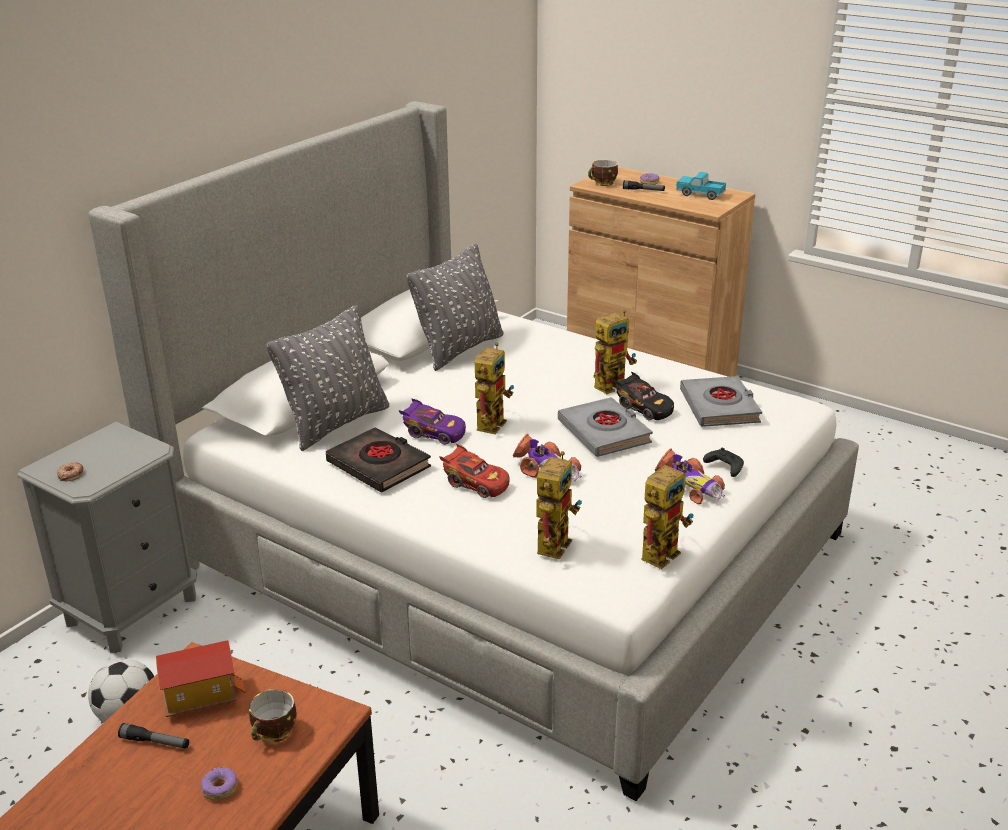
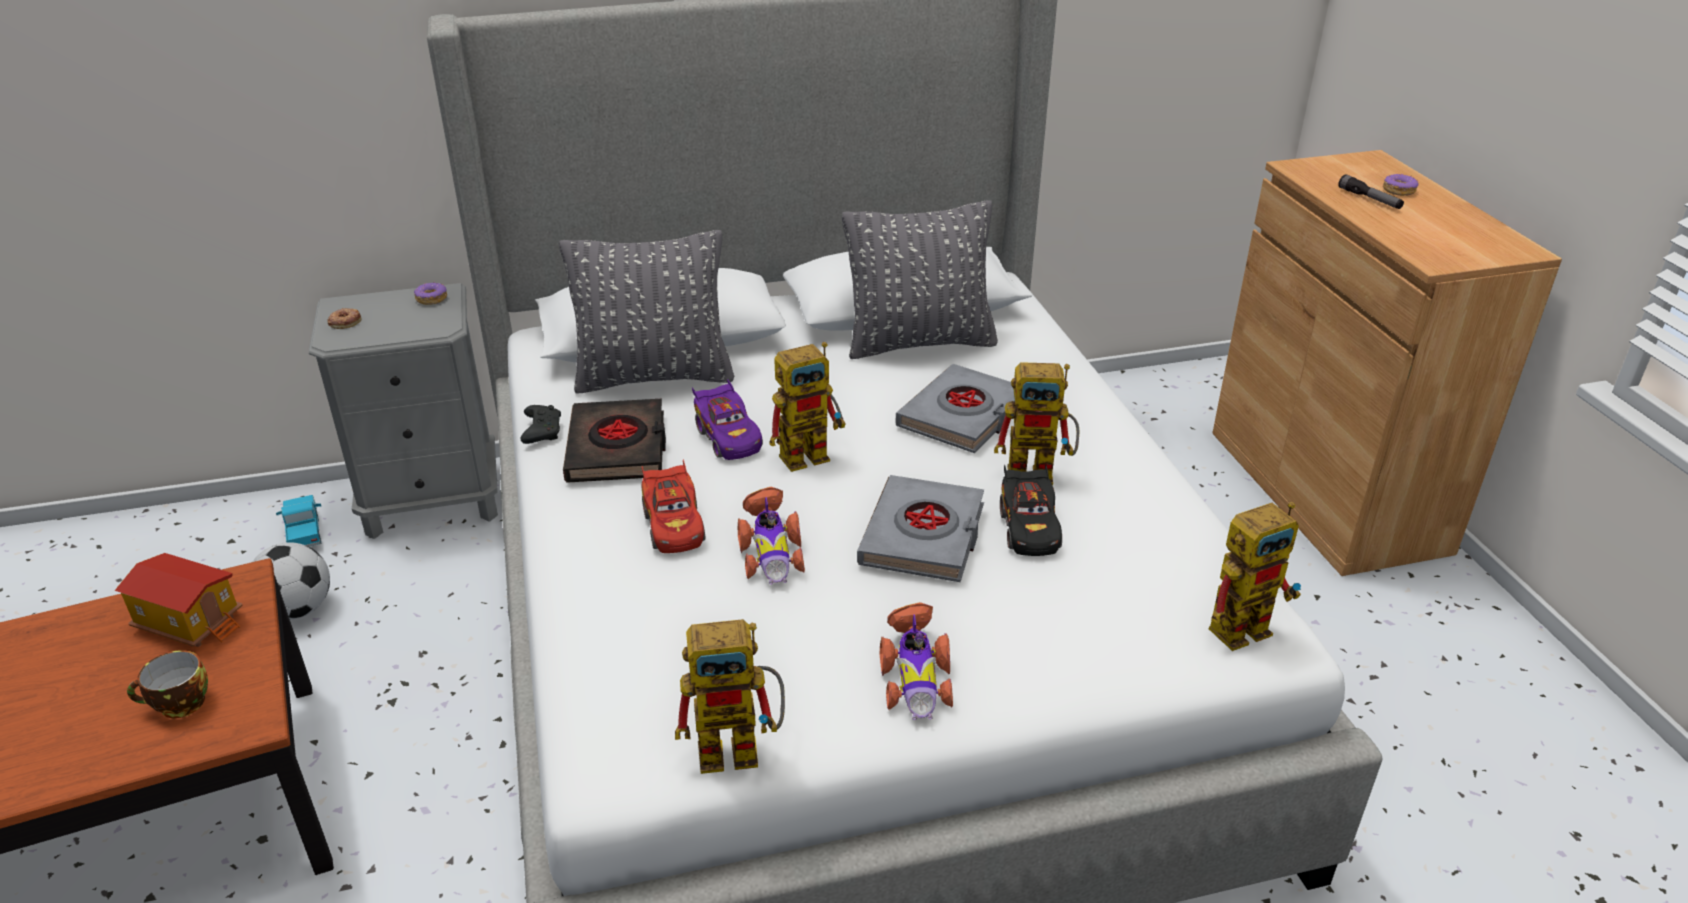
camera: 40 degrees right, 5 degrees up
flashlight [118,723,189,749] -> none
donut [201,766,238,801] -> donut moved to [414,282,447,305]
toy robot [537,451,582,560] -> toy robot moved to [1209,502,1301,651]
cup [588,160,618,186] -> none
toy truck [676,172,726,200] -> toy truck moved to [276,495,321,547]
grey book [680,376,762,427] -> grey book moved to [896,364,1015,453]
black game controller [703,448,744,477] -> black game controller moved to [521,405,561,444]

